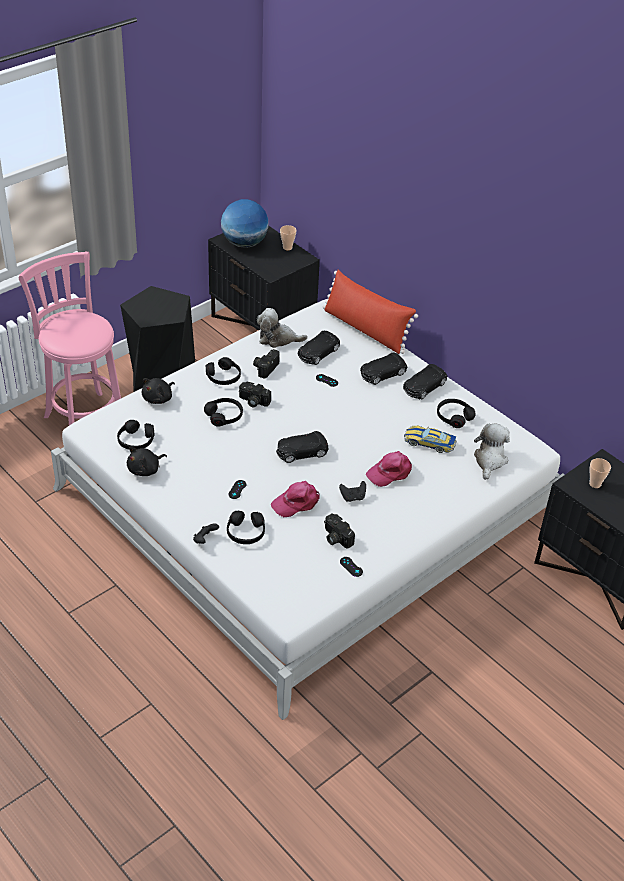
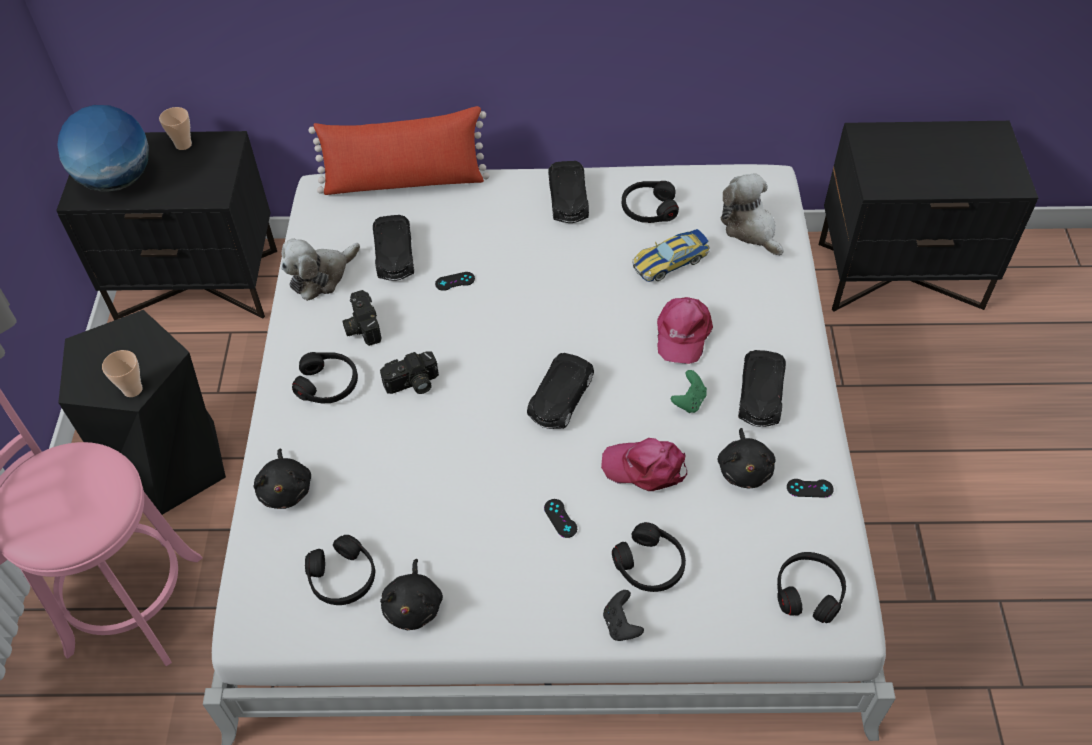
camera: 45 degrees left, 10 degrees up
black headphones [204,398,243,427] -> black headphones moved to [777,552,846,623]
pink cap [271,481,320,517] -> pink cap turned 90 degrees clockwise [601,438,687,491]
camera [324,514,355,549] -> black plush toy [718,428,775,489]
black game controller [339,481,366,502] -> green game controller [671,370,707,413]
black toy car [360,353,407,385] -> black toy car moved to [738,350,786,427]
cup [589,458,611,488] -> cup moved to [102,350,143,397]

